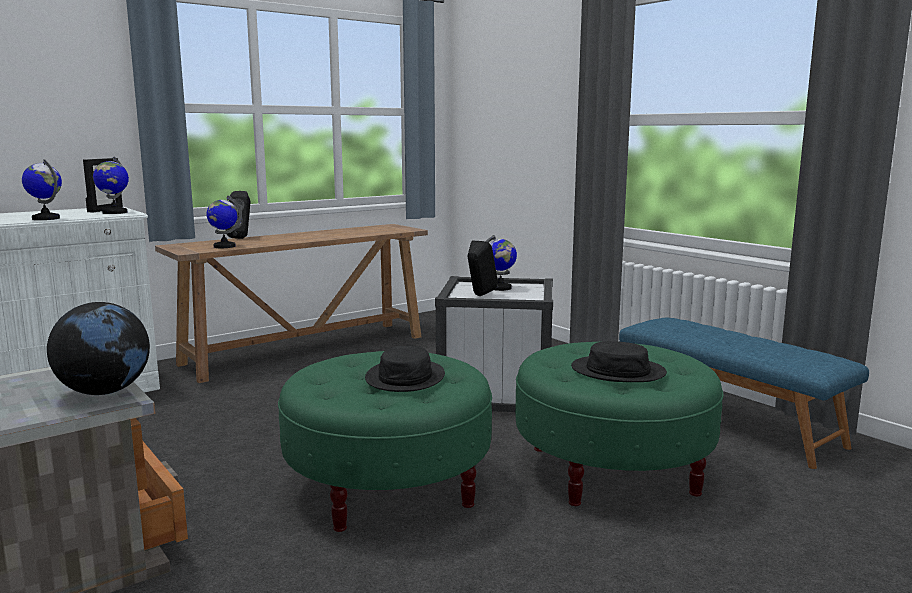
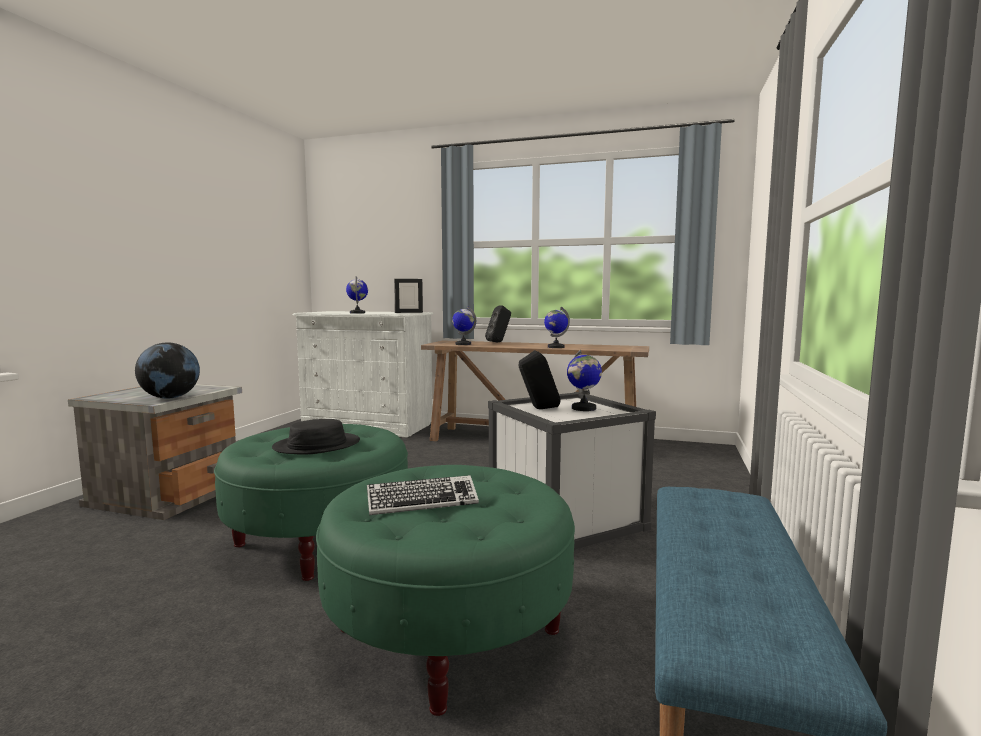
camera: 55 degrees right, 5 degrees down
globe [93,157,129,214] -> globe moved to [544,307,570,348]
black hat [571,341,667,382] -> keyboard [367,475,479,515]

